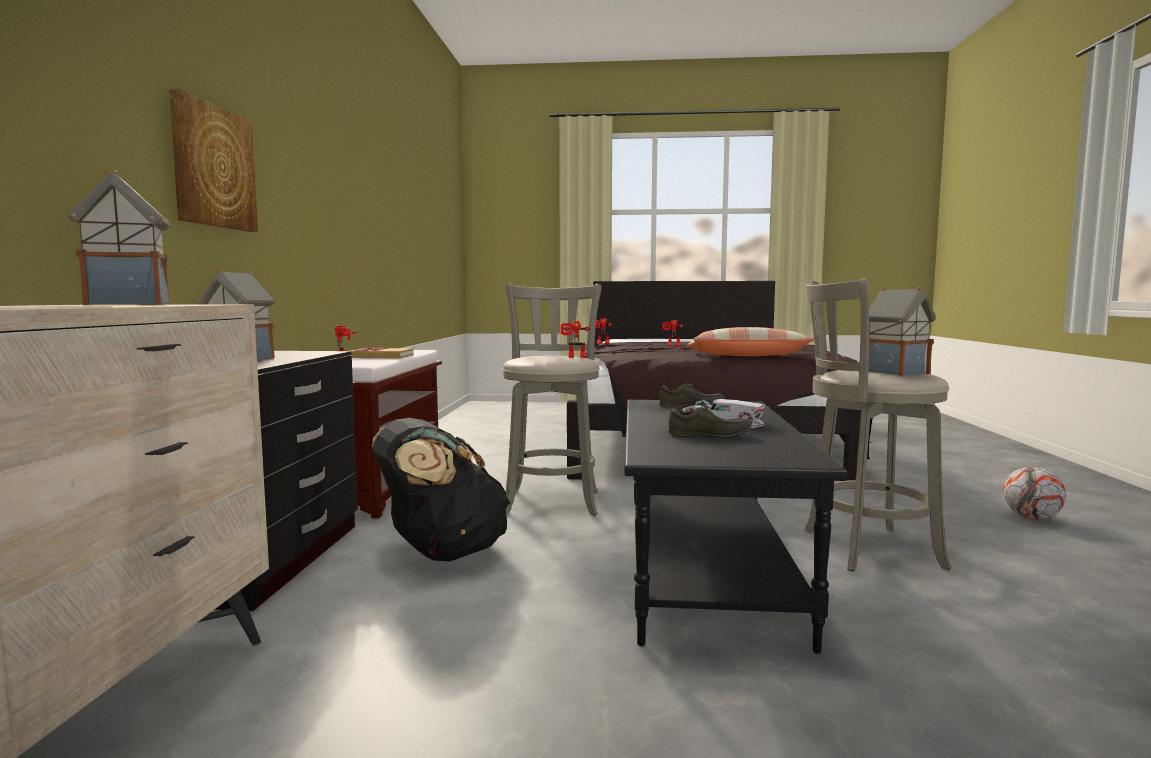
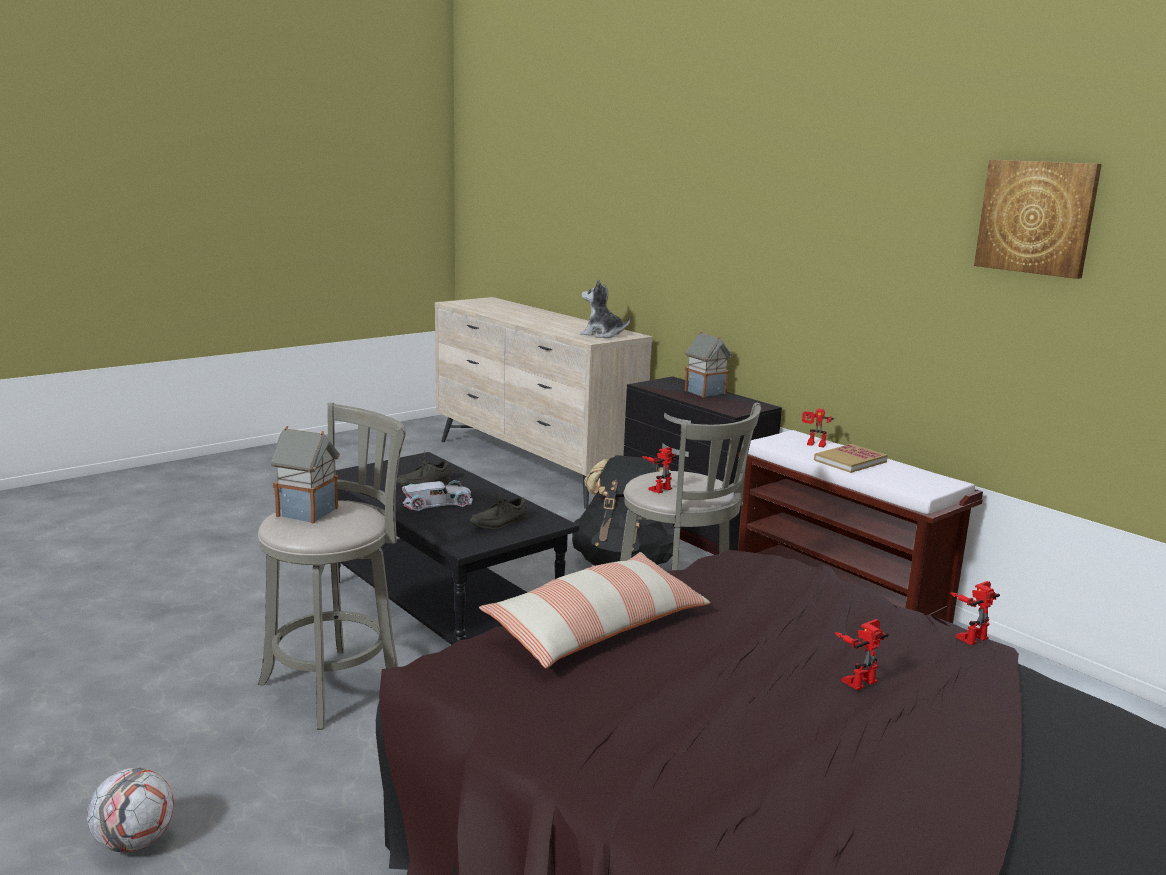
camera: 135 degrees right, 10 degrees up
toy house [67,169,171,305] -> plush toy [580,279,631,338]
picture [169,89,258,232] -> picture moved to [974,160,1102,279]

